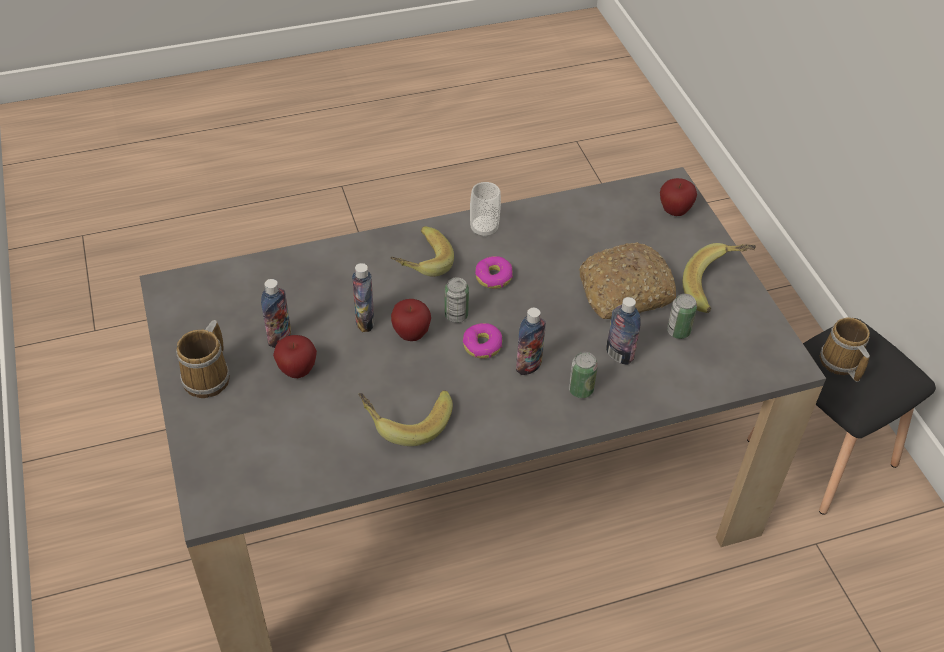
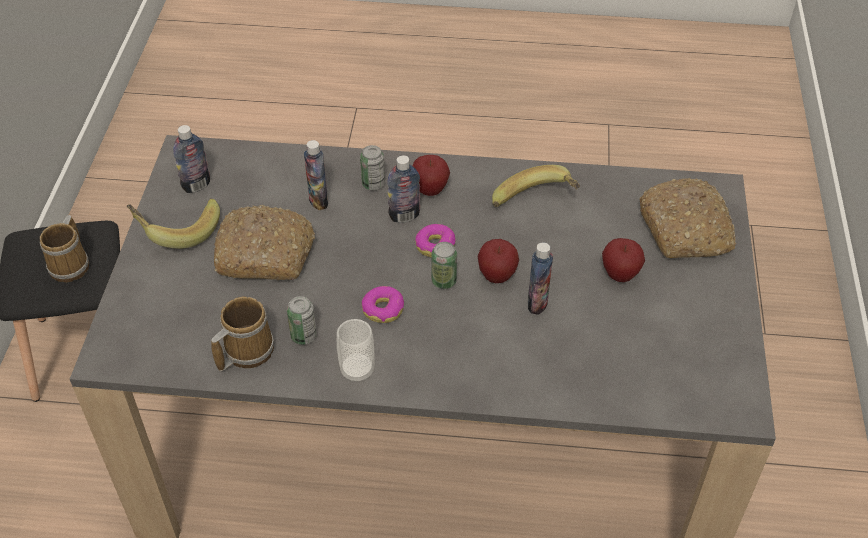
camera: 155 degrees left, 0 degrees up
mug [176,320,230,398] -> mug moved to [211,297,274,371]
bottle [261,279,291,348] -> bottle moved to [173,125,210,193]
banana [390,226,454,277] -> none
apple [660,178,697,216] -> apple moved to [412,155,450,196]
can [667,294,697,339] -> can moved to [287,296,317,345]
none -> bread [640,178,736,258]

